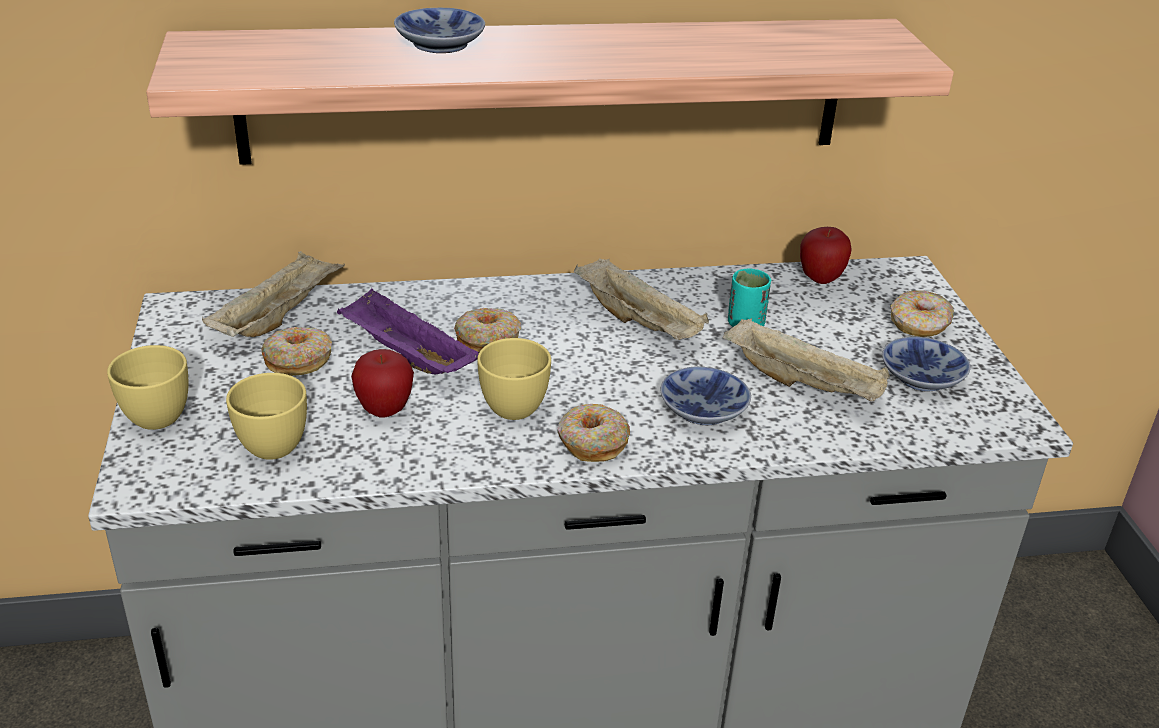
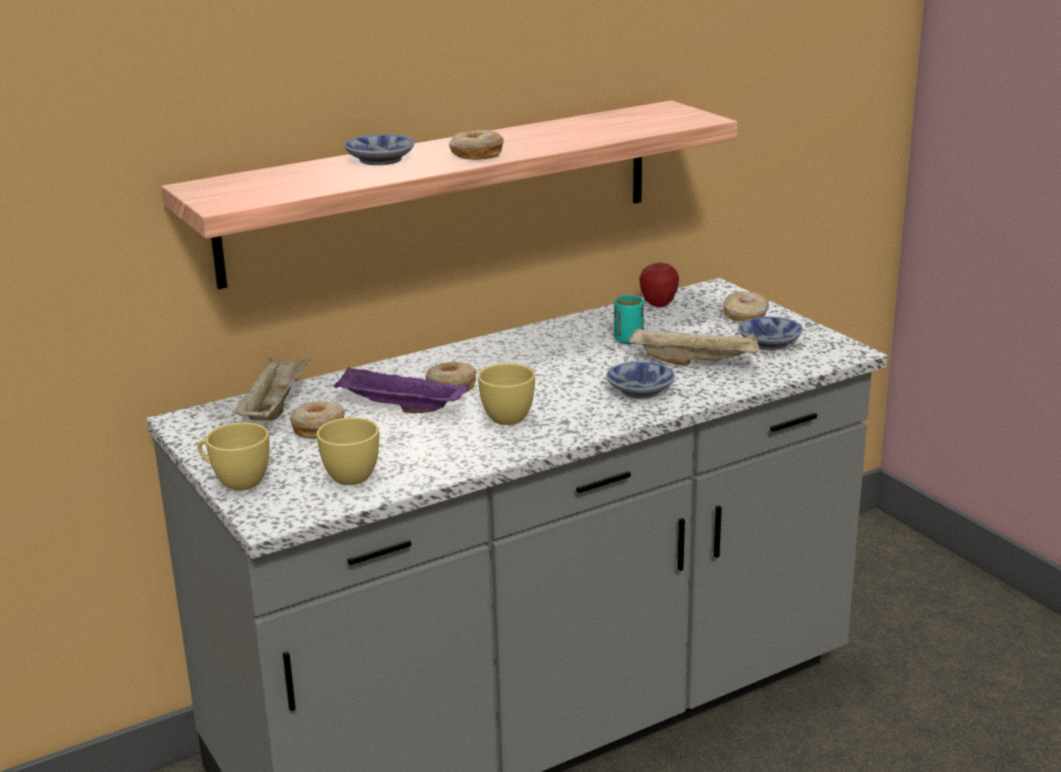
camera: 20 degrees left, 10 degrees down
apple [351,349,414,418] -> none
donut [557,404,630,462] -> donut moved to [449,130,504,160]
beige tray [574,258,709,340] -> none

